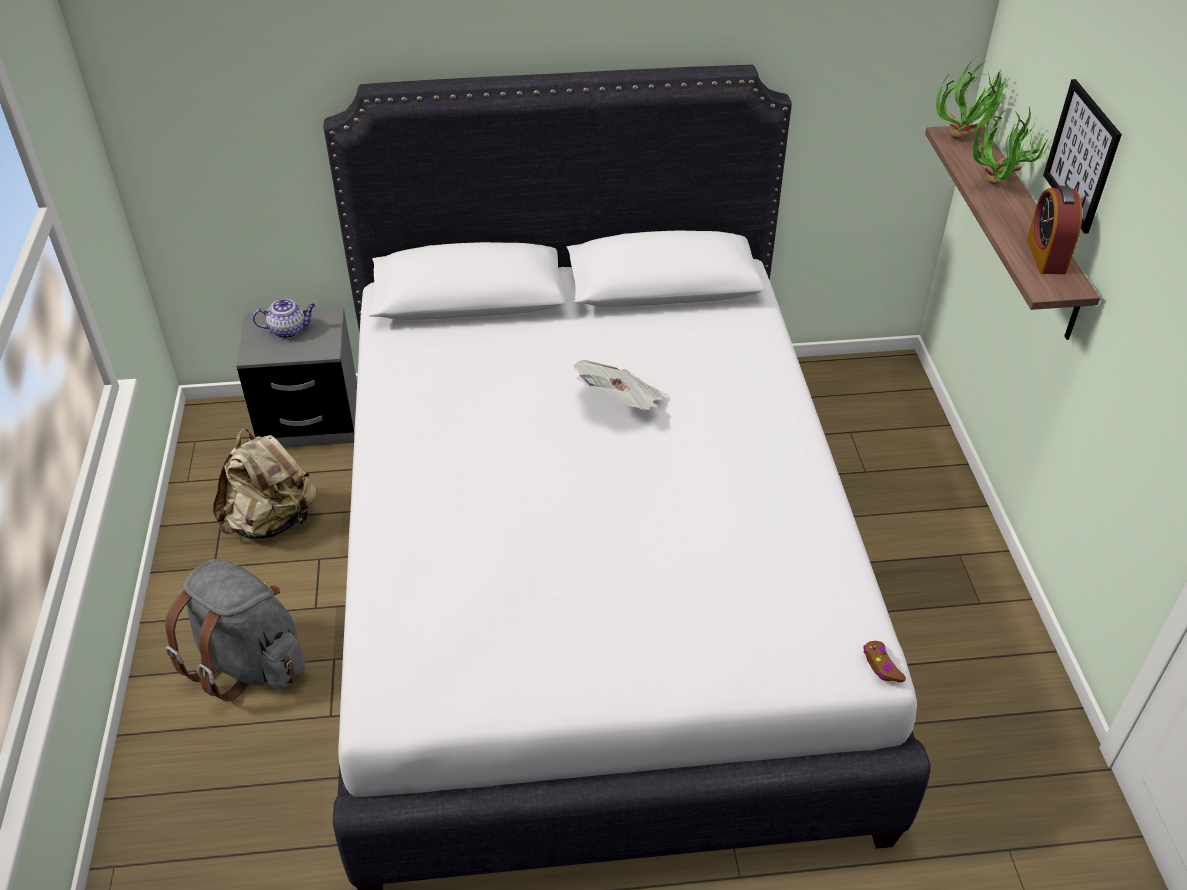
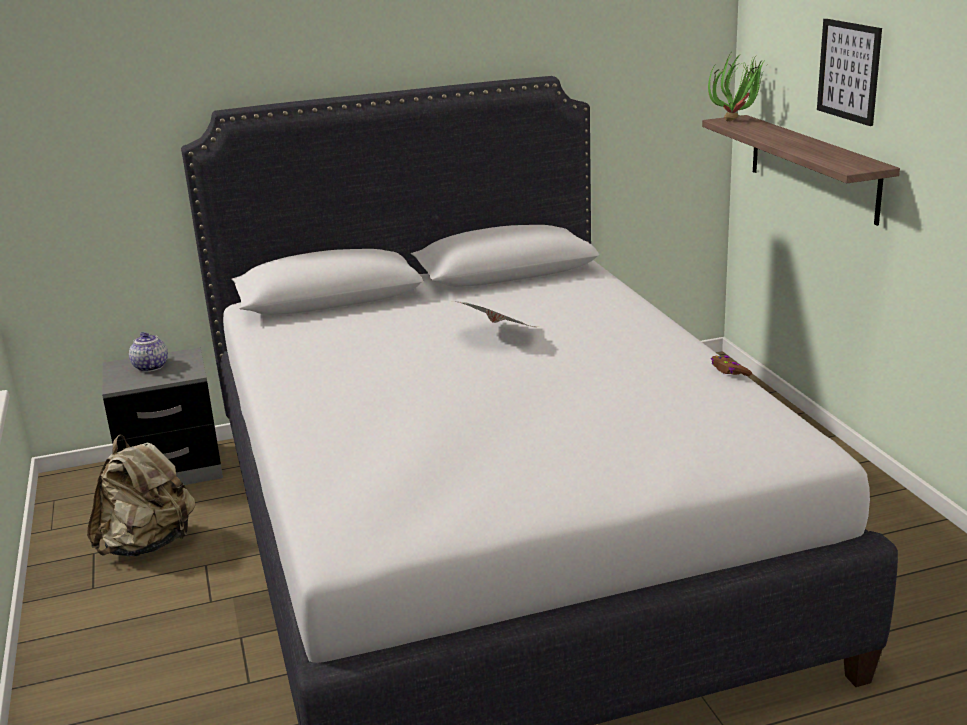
camera: 10 degrees left, 20 degrees down
grey backpack [165,559,305,702] -> none
teapot [252,299,316,338] -> teapot turned 90 degrees counterclockwise [129,332,168,372]
brown game controller [863,641,906,682] -> brown game controller moved to [711,355,752,376]
potted plant [971,107,1050,184] -> none
alarm clock [1027,186,1082,274] -> none

